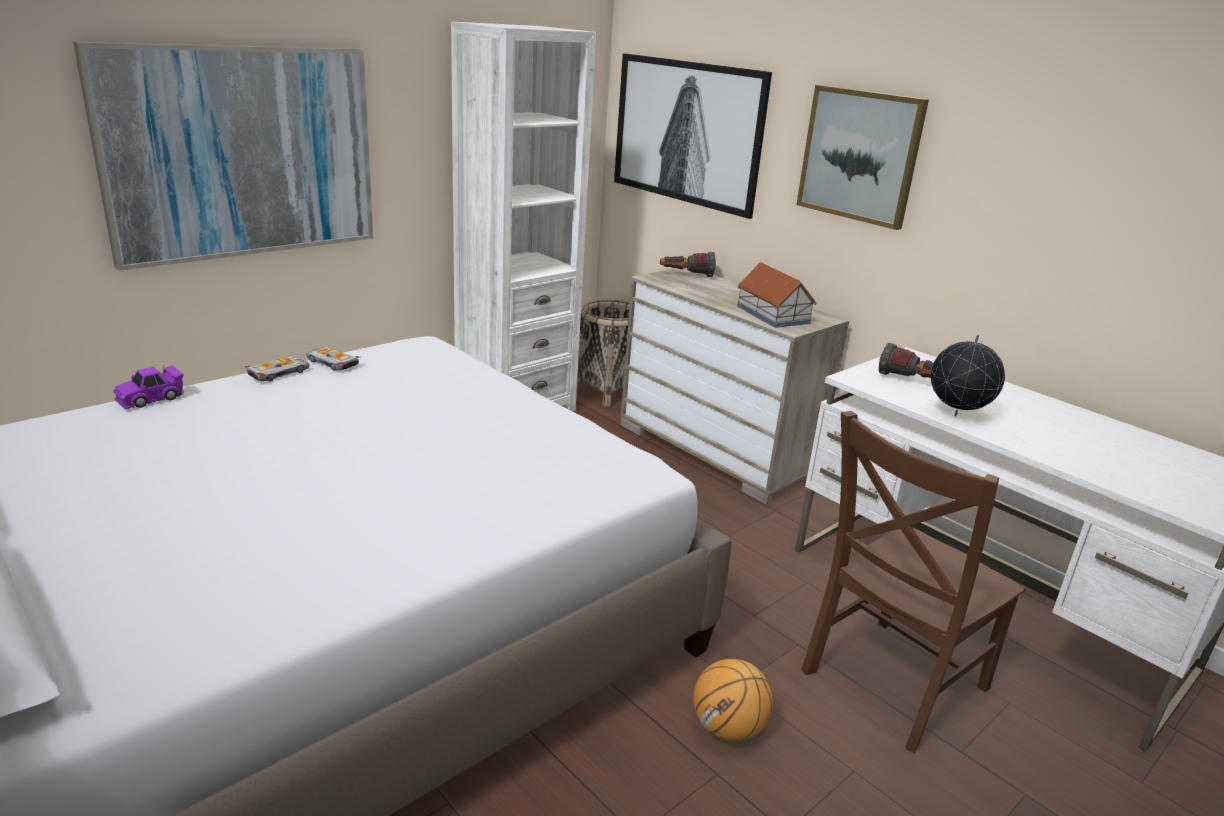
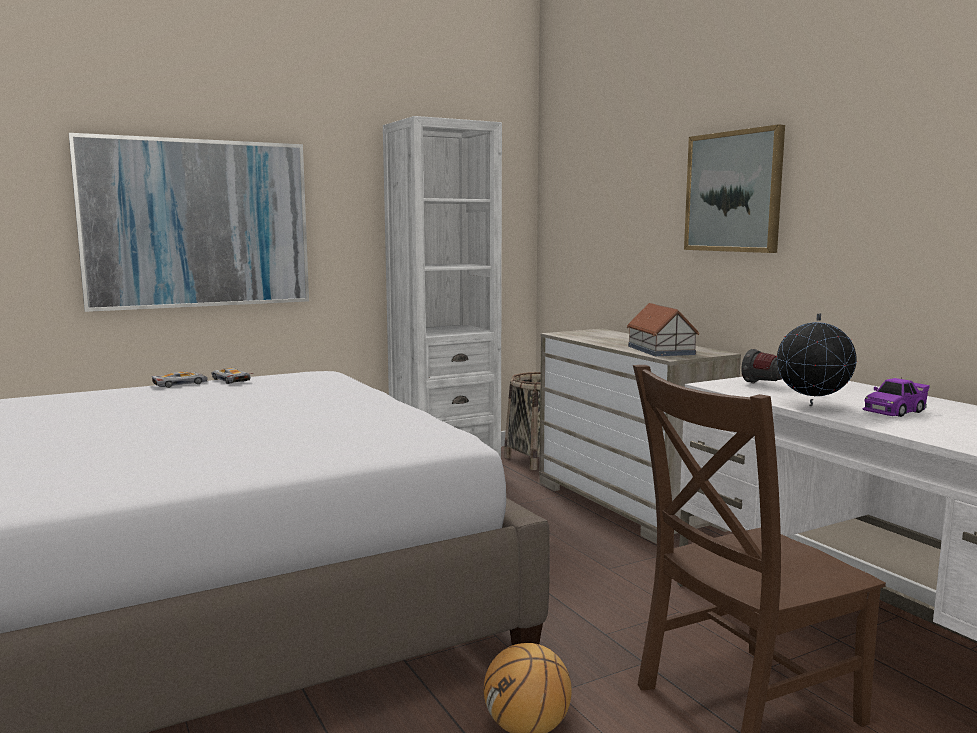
camera: 15 degrees right, 15 degrees down
purple toy car [113,365,184,409] -> purple toy car moved to [863,377,930,417]
picture [614,53,772,219] -> none
flashlight [660,252,716,277] -> none

